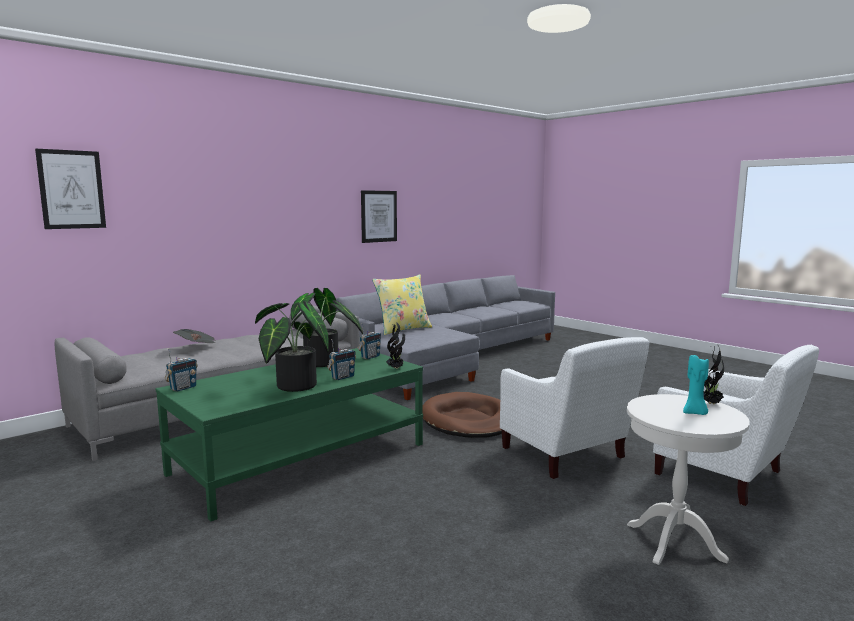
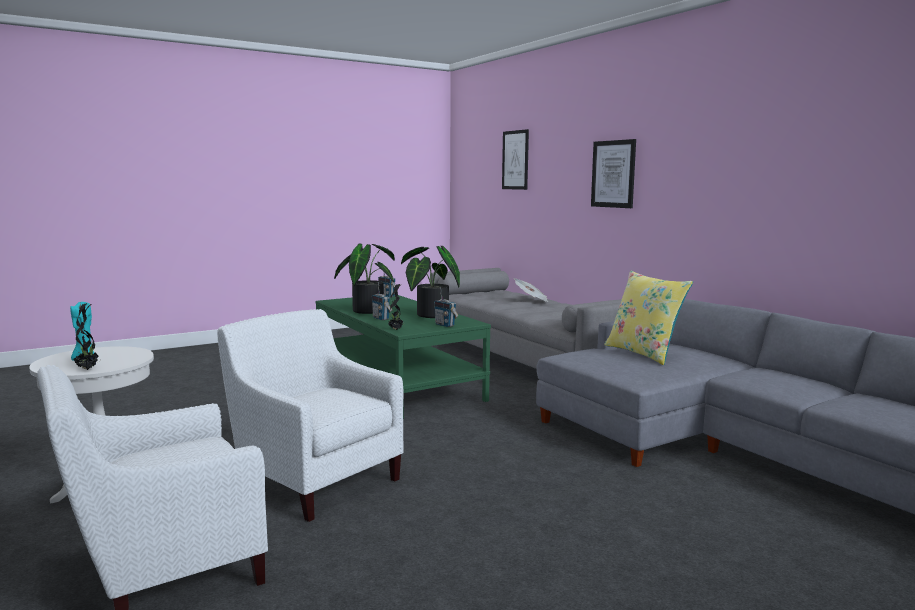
camera: 100 degrees right, 0 degrees up
picture [361,190,397,243] -> picture moved to [591,139,636,208]
brown dog bed [423,392,502,438] -> none
white armchair [500,337,649,479] -> white armchair turned 60 degrees clockwise [217,309,404,522]

